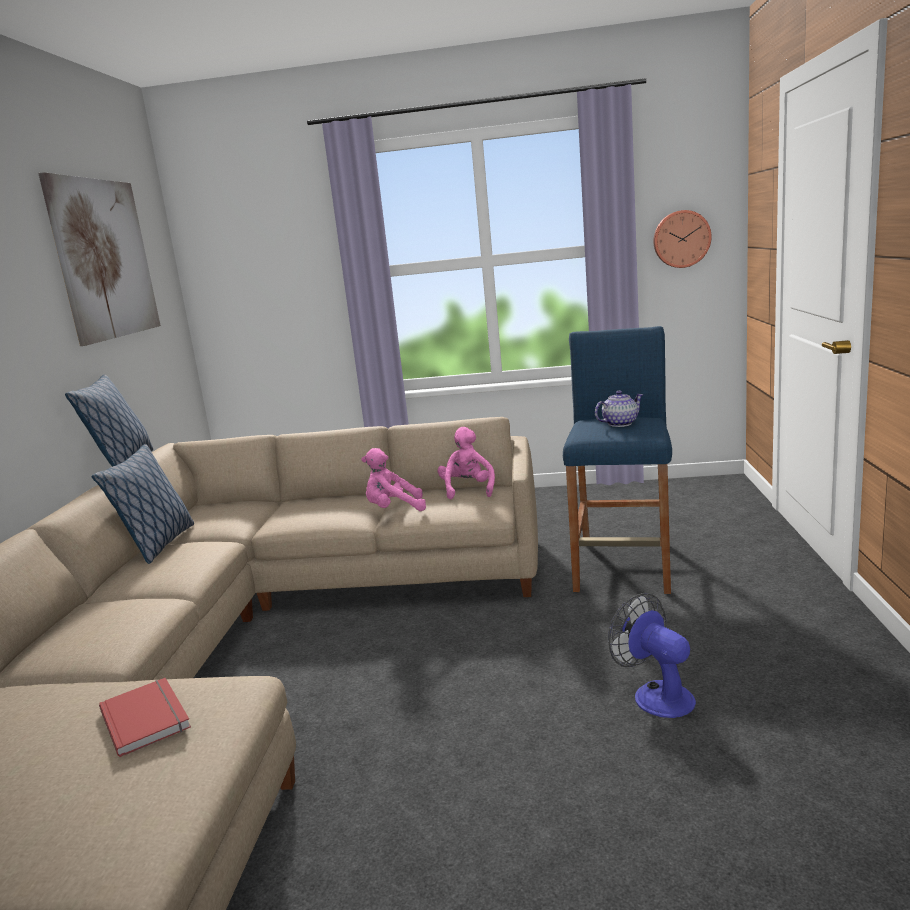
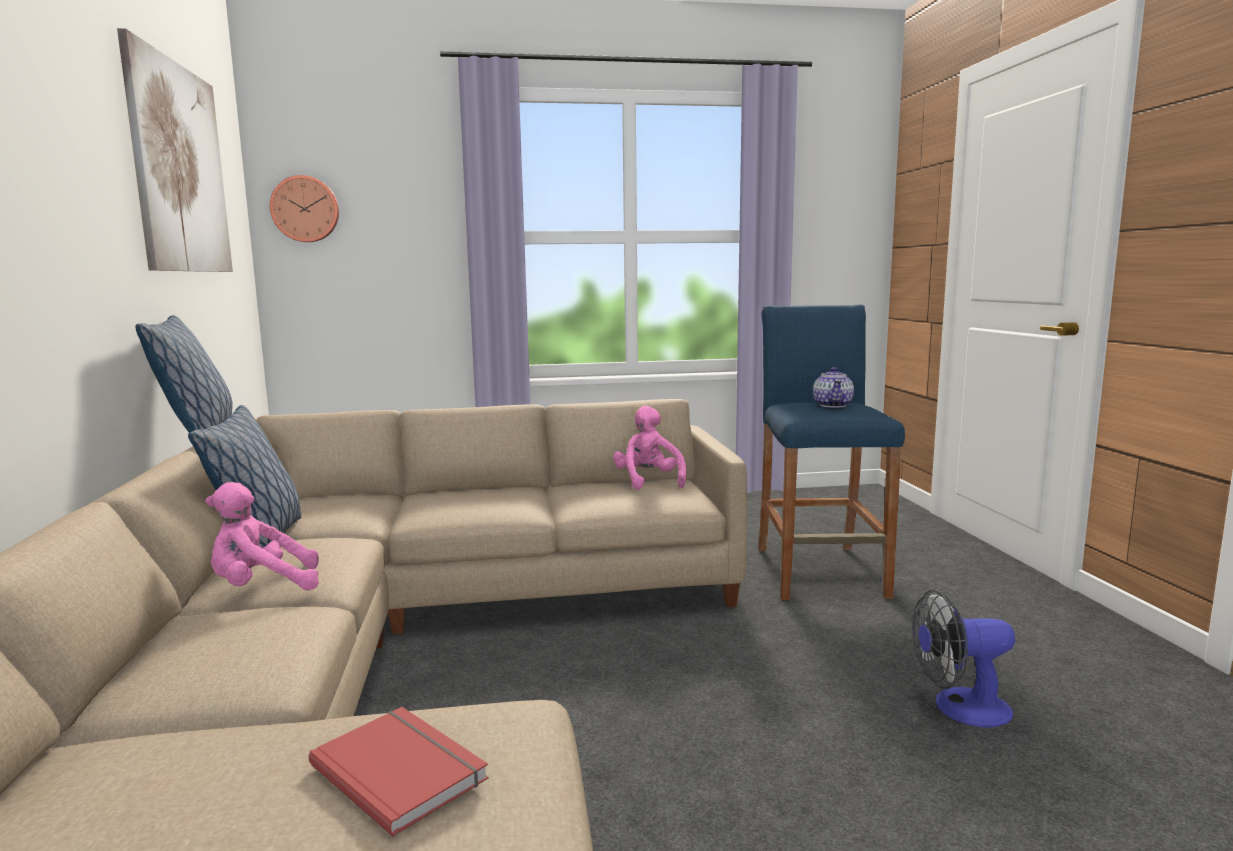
camera: 15 degrees left, 5 degrees down
pink plush toy [361,448,426,511] -> pink plush toy moved to [206,482,319,590]
teapot [595,391,644,427] -> teapot turned 135 degrees clockwise [813,367,854,408]
fan [608,593,696,718] -> fan turned 45 degrees counterclockwise [913,589,1015,728]
wall clock [654,210,712,268] -> wall clock moved to [270,175,339,242]

